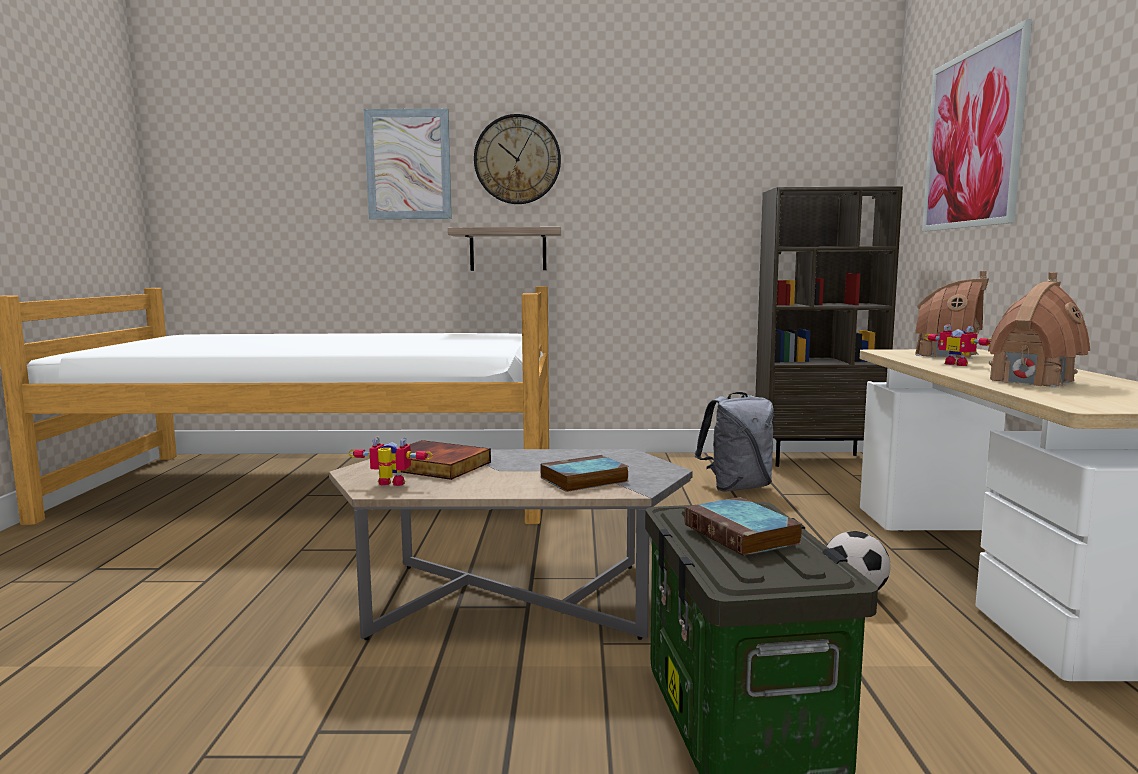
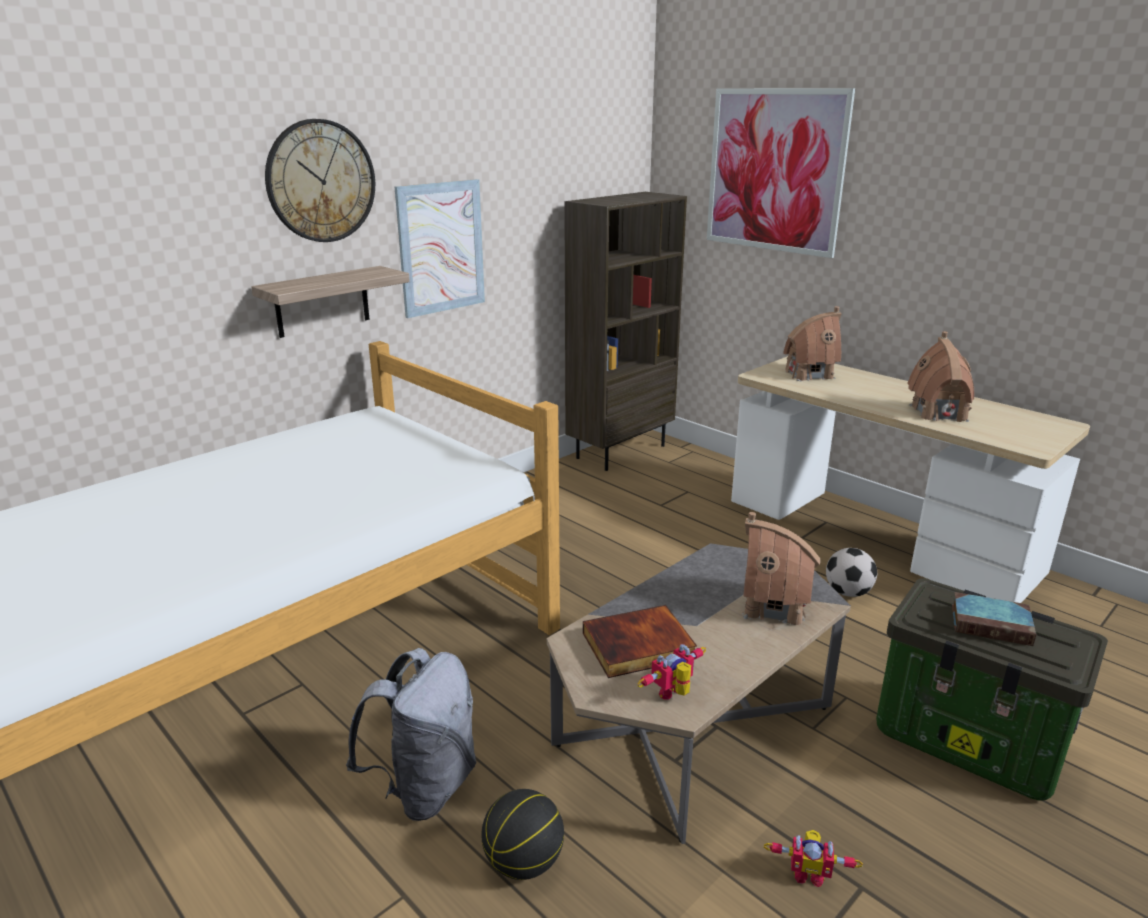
camera: 45 degrees left, 15 degrees up
picture [364,109,452,219] -> picture moved to [395,179,485,318]
book [540,455,629,492] -> toy house [742,512,820,626]
grey backpack [695,392,774,492] -> grey backpack moved to [346,648,476,821]
toy robot [925,325,991,366] -> toy robot moved to [764,830,863,887]
none -> basketball [481,789,564,880]

